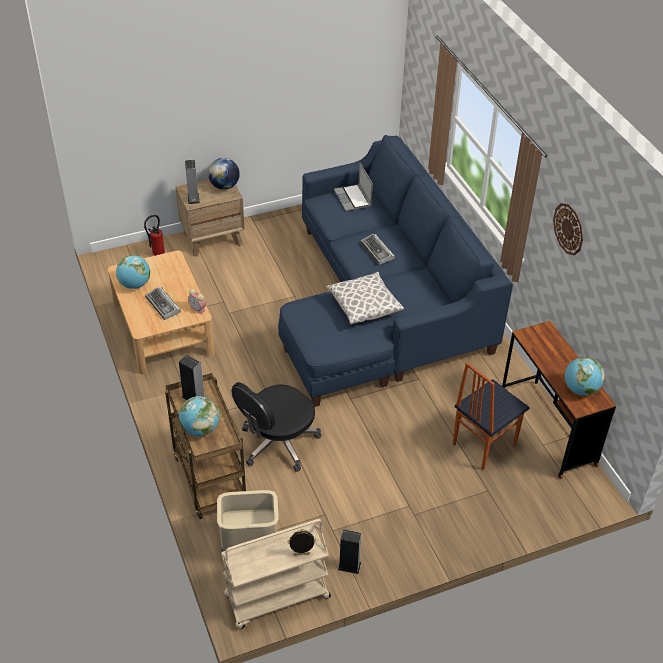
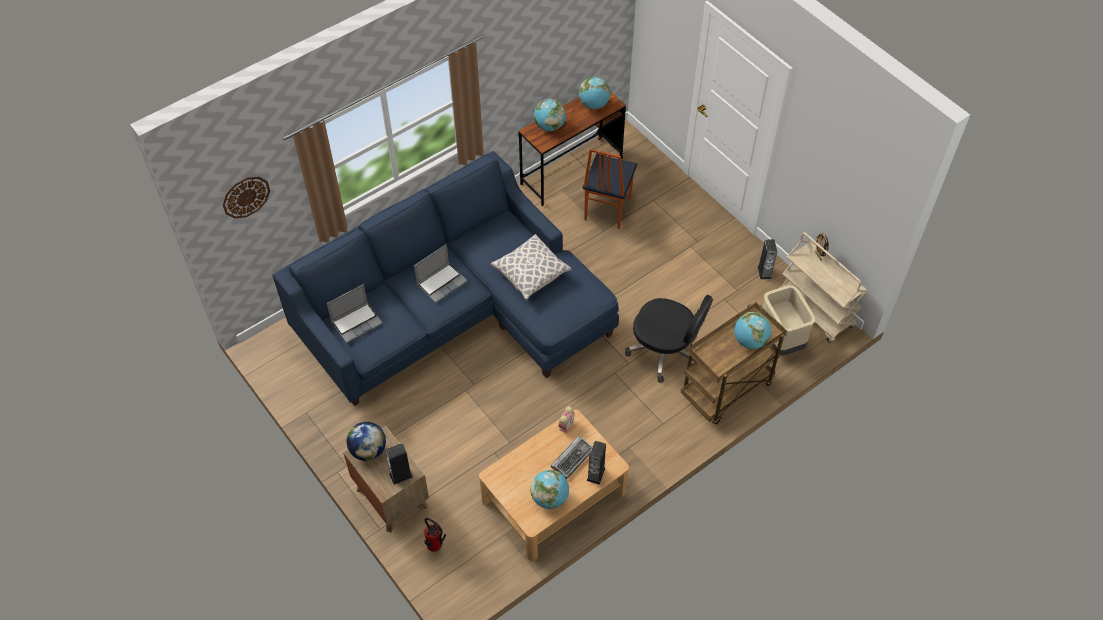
camera: 105 degrees left, 10 degrees up
speaker [179,355,205,400] -> speaker moved to [587,441,606,485]
keyboard [361,234,395,265] -> laptop [414,244,467,303]
chair [453,363,530,470] -> chair turned 75 degrees clockwise [583,149,637,229]
wall clock [553,203,583,255] -> wall clock moved to [223,177,270,219]
none -> globe [534,99,566,131]

